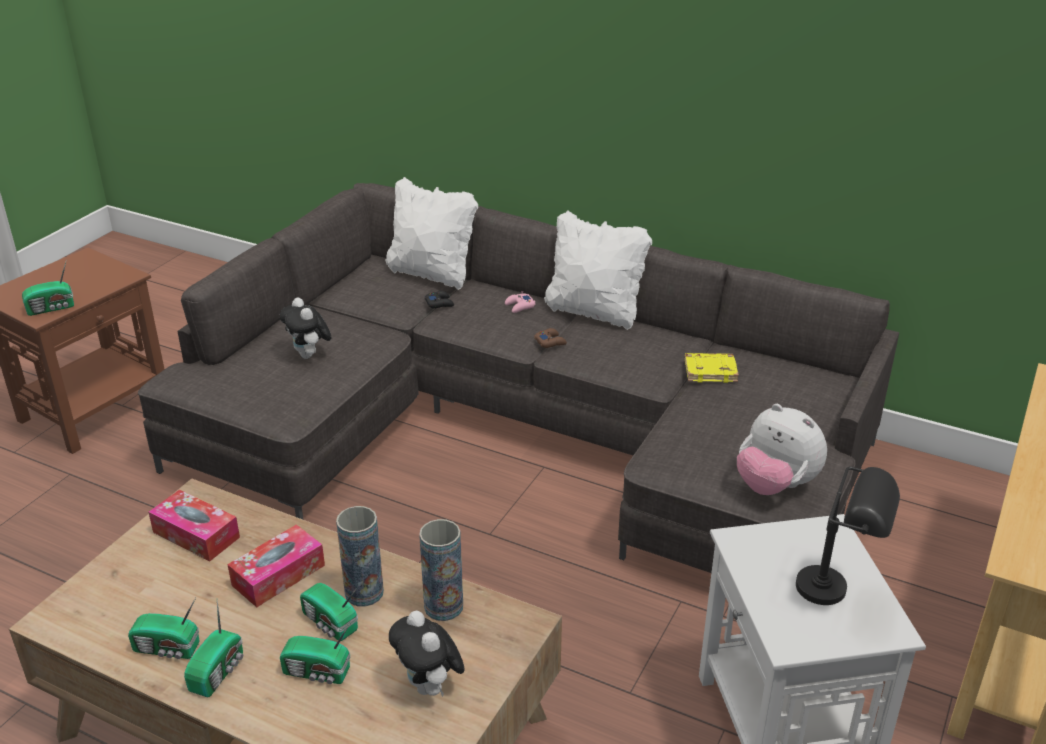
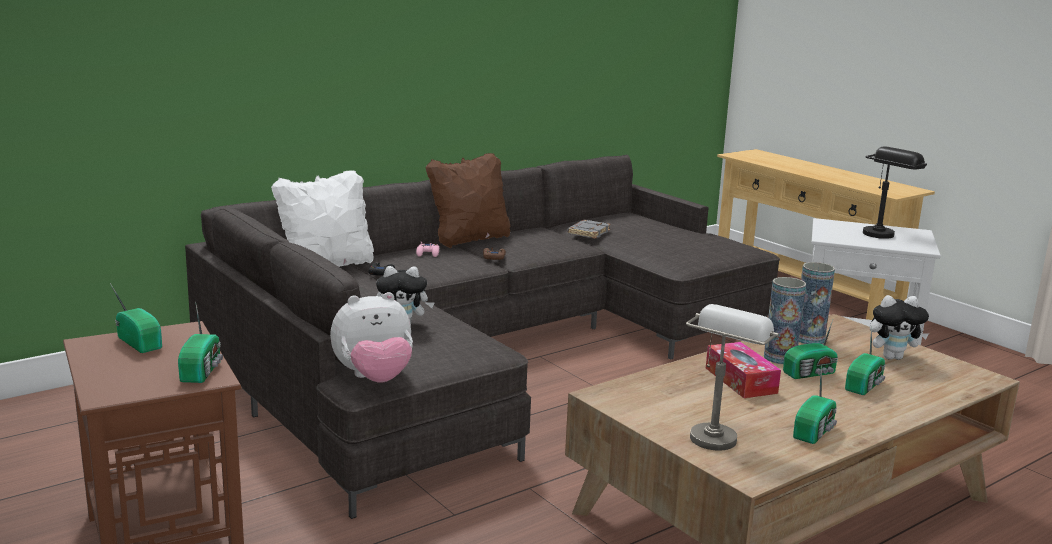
camera: 65 degrees left, 15 degrees down
tissue box [148,489,240,561] -> none
radio [184,600,243,697] -> radio moved to [110,283,162,353]
white pillow [544,210,652,330] -> brown pillow [426,153,510,248]
yellow book [685,353,739,383] -> grey book [567,220,611,239]
plush toy [737,404,827,495] -> plush toy moved to [330,292,413,382]
none -> grey table lamp [686,304,779,451]

